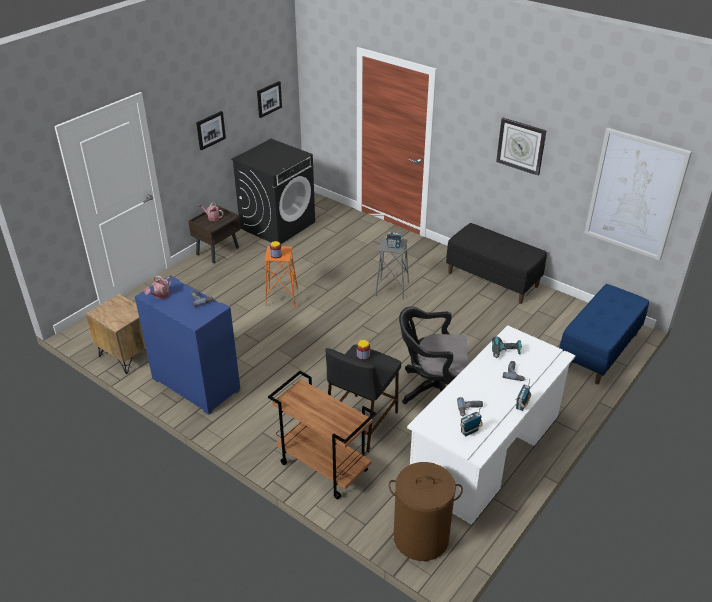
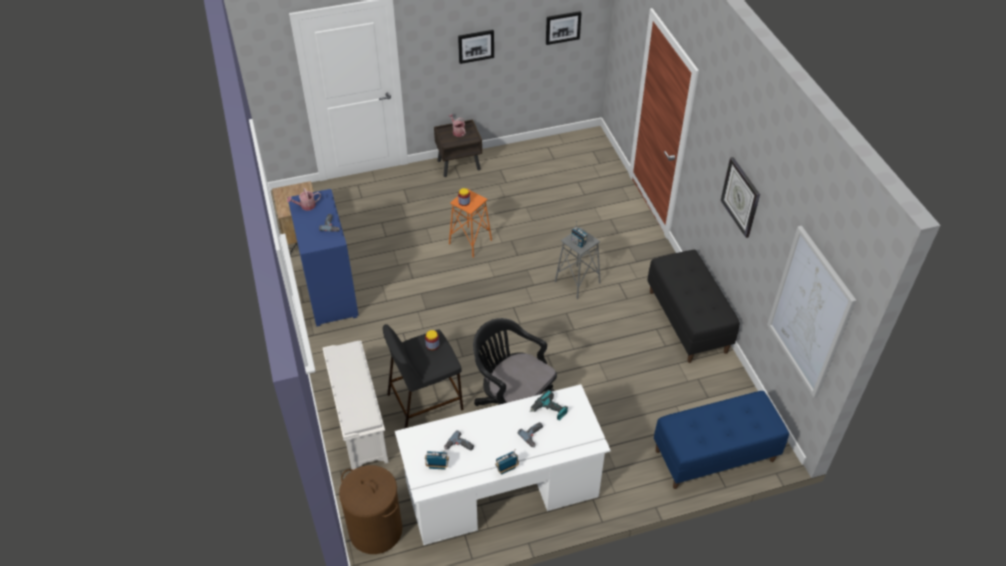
camera: 35 degrees right, 10 degrees up
black washing machine [231,139,315,245] -> none
brown cart [268,371,376,499] -> white shoe rack [323,341,388,470]

